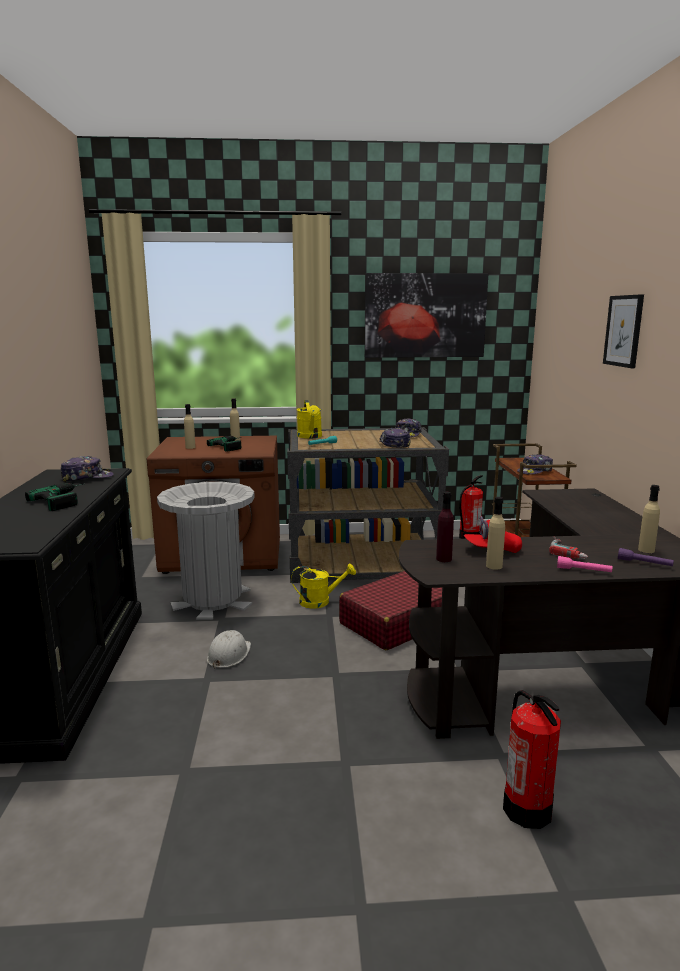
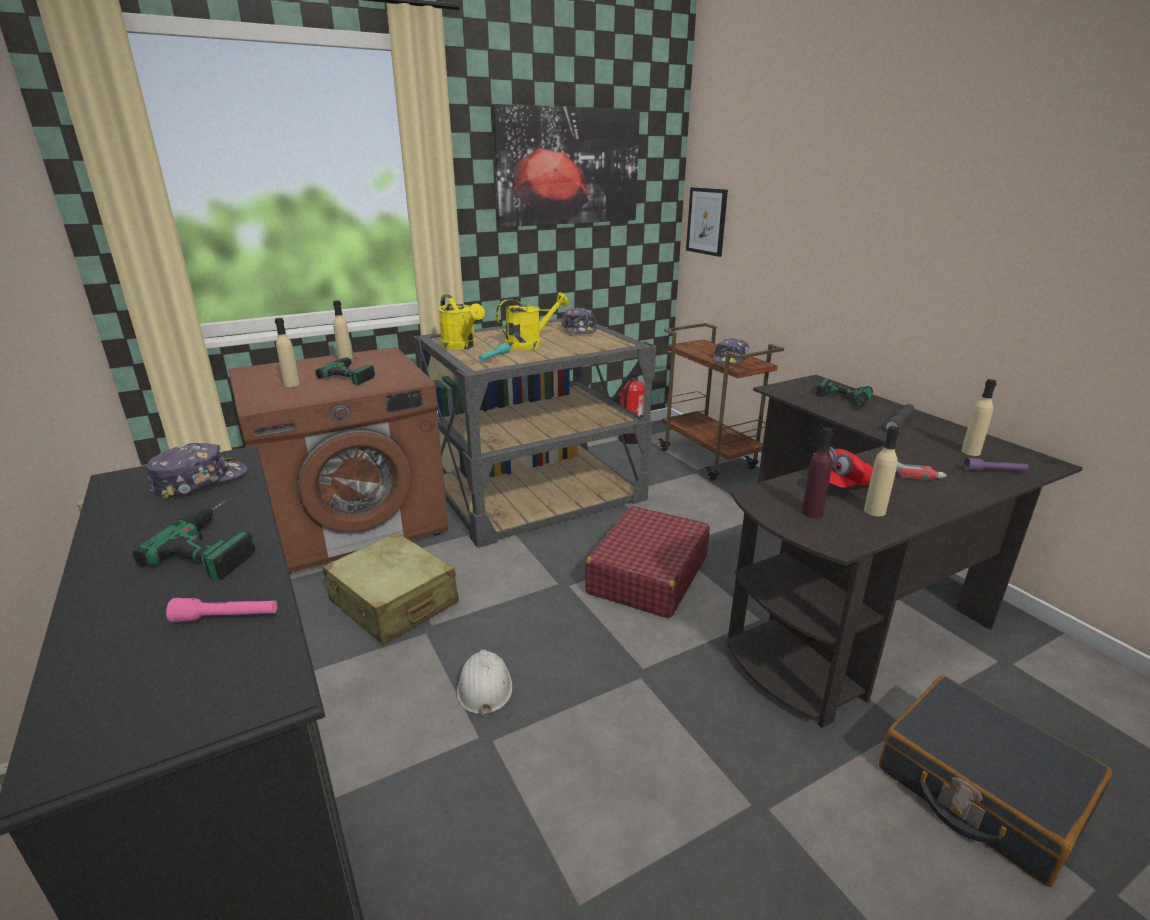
camera: 25 degrees left, 10 degrees up
grey trash can [157,482,255,620] -> beige suitcase [322,532,459,645]
yellow watering can [291,564,356,609] -> yellow watering can moved to [496,292,569,350]
cap [380,428,411,448] -> none
fire extinguisher [503,690,561,829] -> black suitcase [879,675,1113,887]
pink flashlight [557,556,613,572] -> pink flashlight moved to [166,598,277,622]
picture [603,294,644,368] -> picture moved to [686,187,728,257]
none -> power drill [816,378,873,408]
none -> grey flashlight [884,404,915,431]

